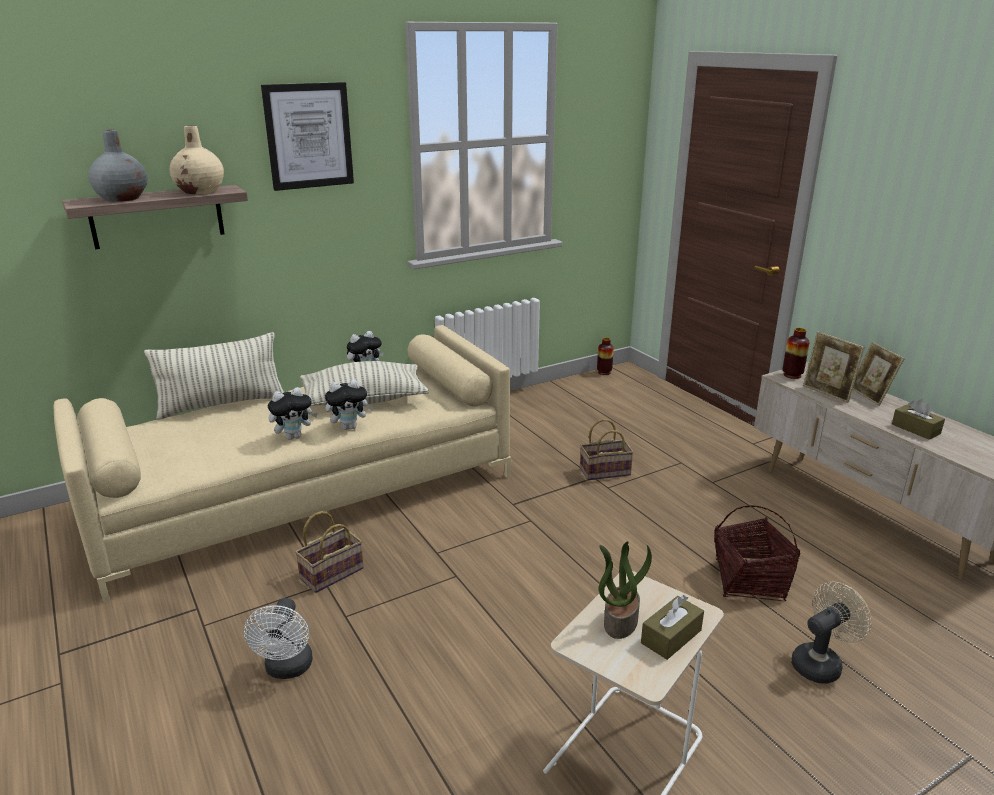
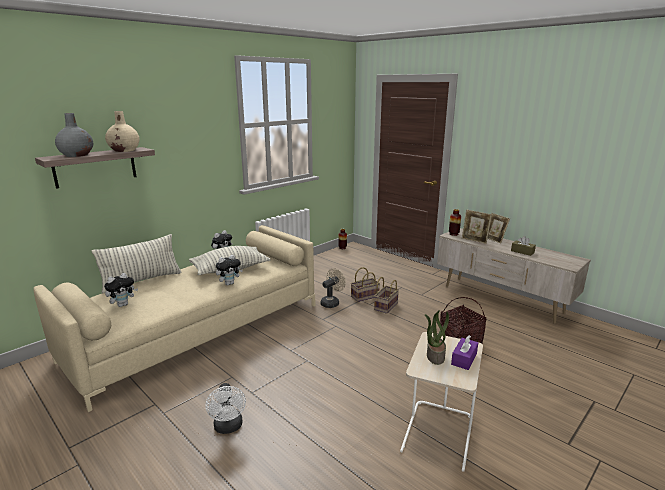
camera: 15 degrees left, 5 degrees down
picture [261,82,354,191] -> none
plush toy [268,387,318,440] -> plush toy moved to [104,273,138,307]
basket [295,511,364,593] -> basket moved to [374,277,399,314]
brown tissue box [641,595,704,660] -> purple tissue box [451,335,478,370]
beige fan [791,581,872,684] -> beige fan moved to [321,268,346,308]

